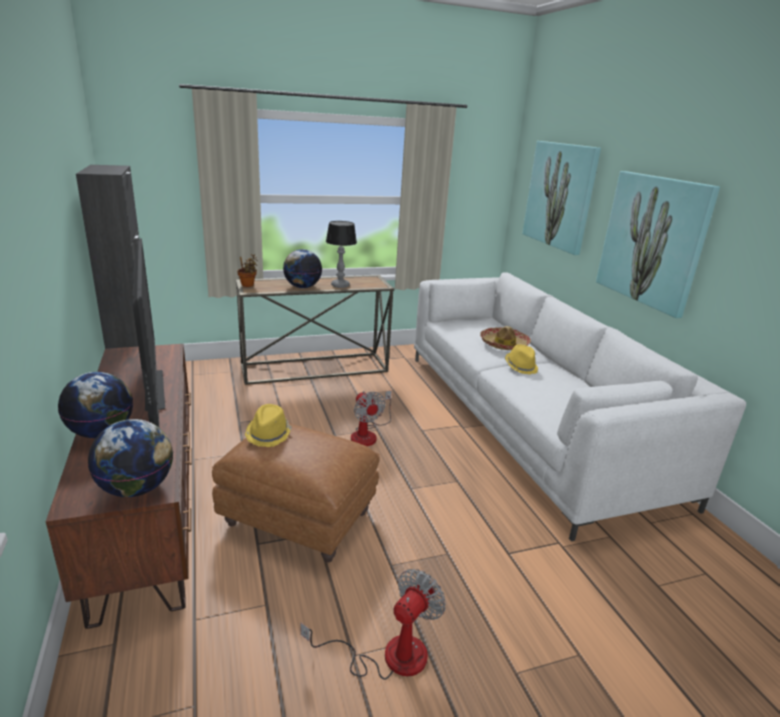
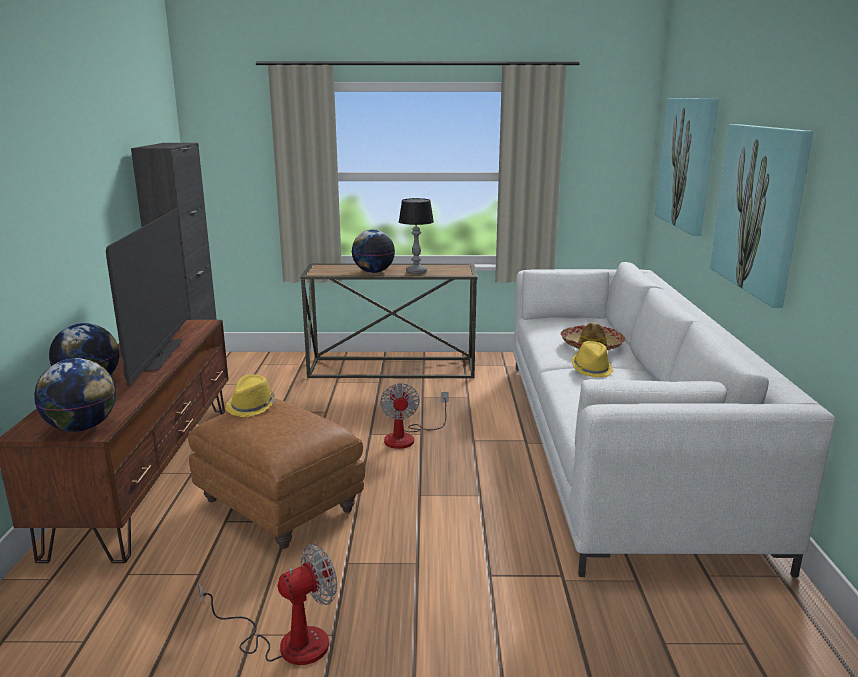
camera: 20 degrees right, 5 degrees down
potted plant [237,254,258,287] -> none

